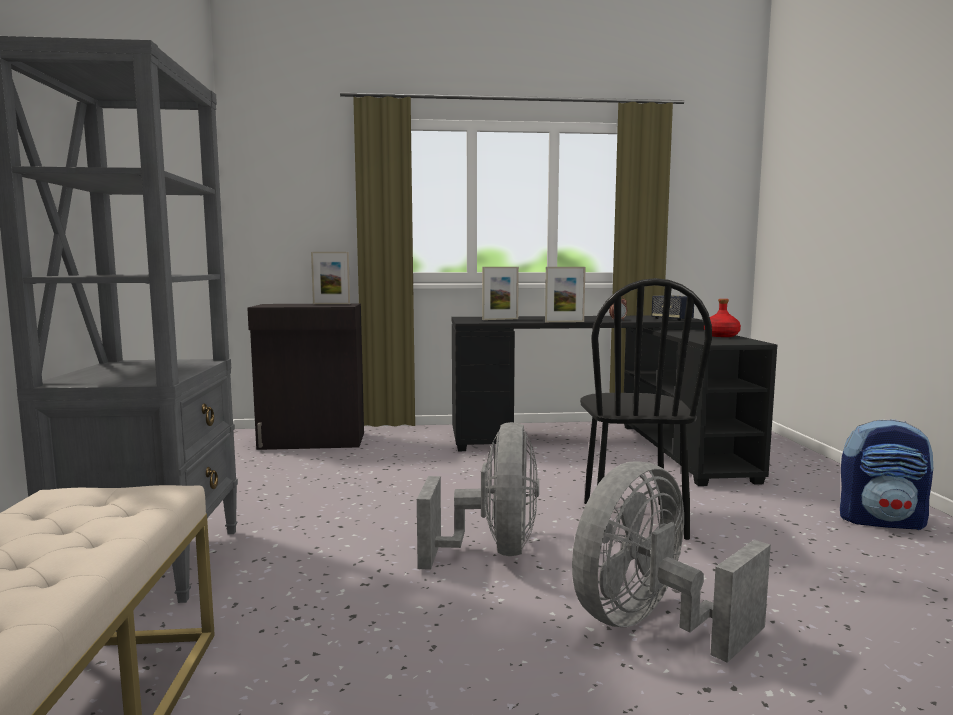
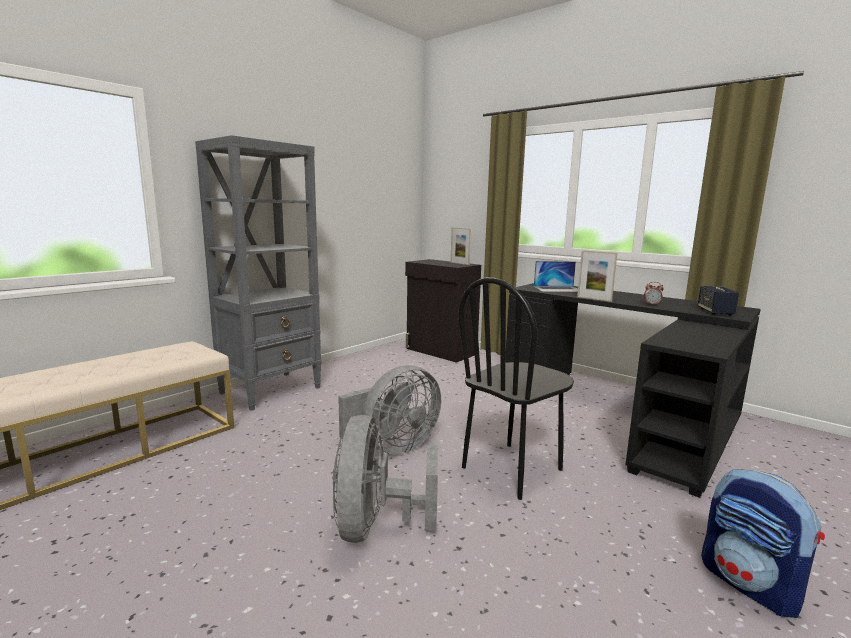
camera: 45 degrees right, 5 degrees up
picture frame [482,267,519,320] -> laptop [534,261,578,292]
grey fan [572,461,771,663] -> grey fan turned 90 degrees counterclockwise [332,415,438,543]
red bottle [704,299,741,337] -> none

